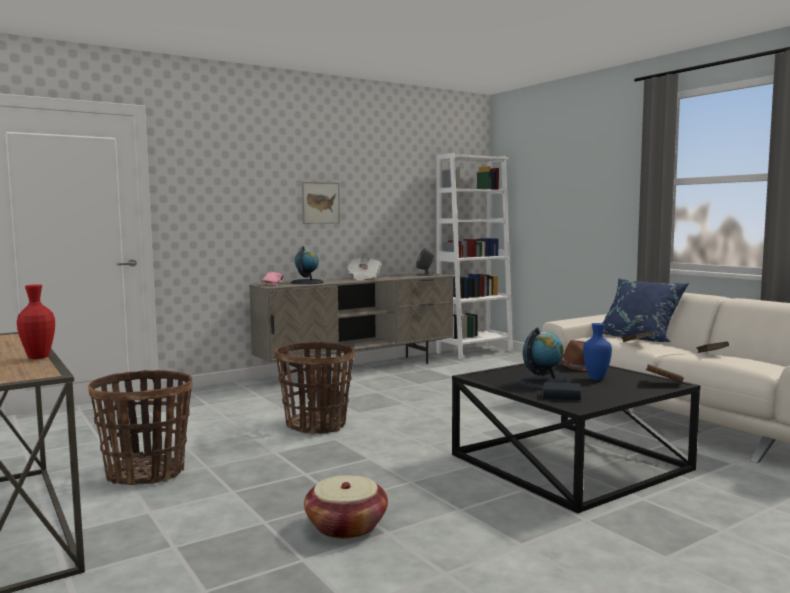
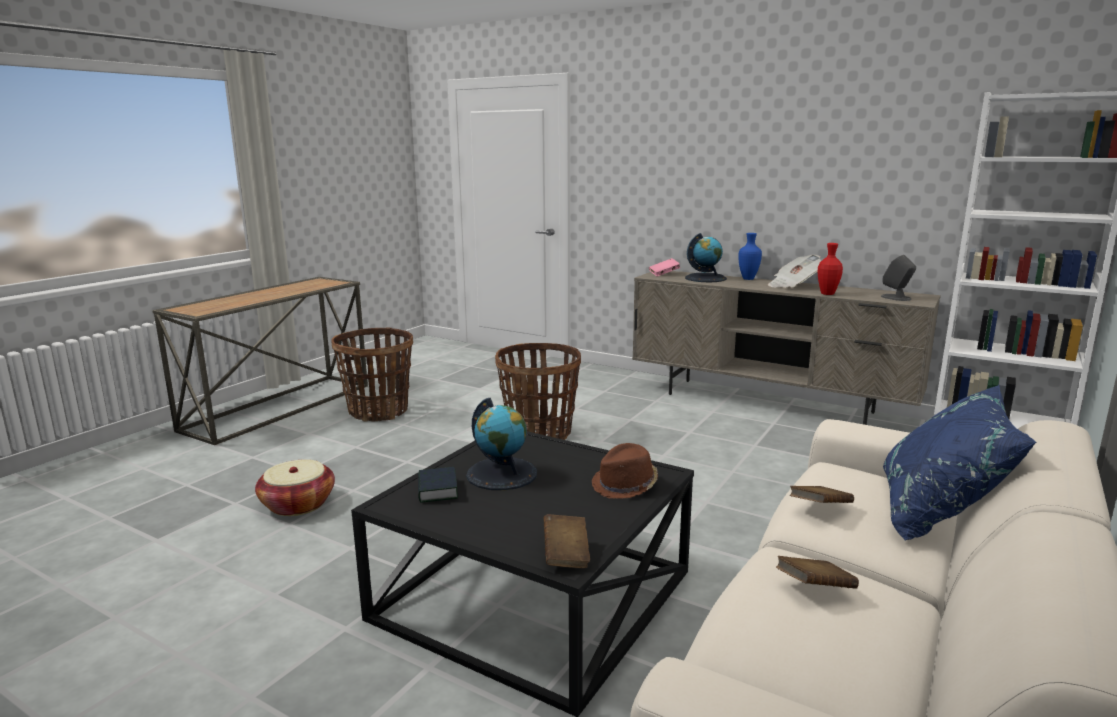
camera: 65 degrees right, 10 degrees up
red vase [17,284,55,359] -> red vase moved to [818,243,843,295]
picture [302,182,340,224] -> none
blue vase [583,323,612,380] -> blue vase moved to [738,233,762,280]

